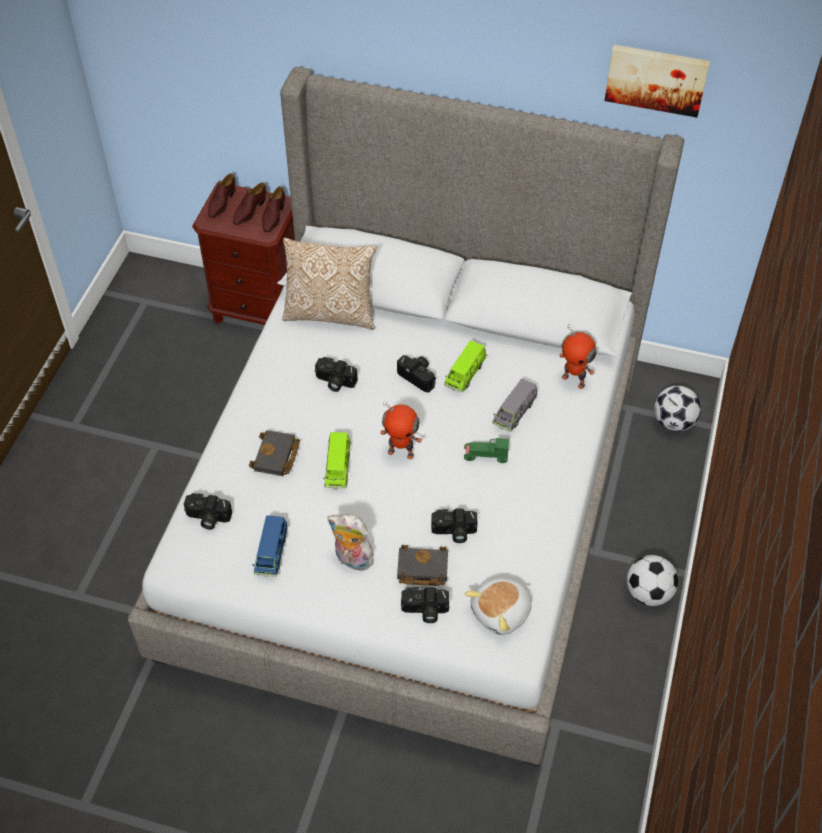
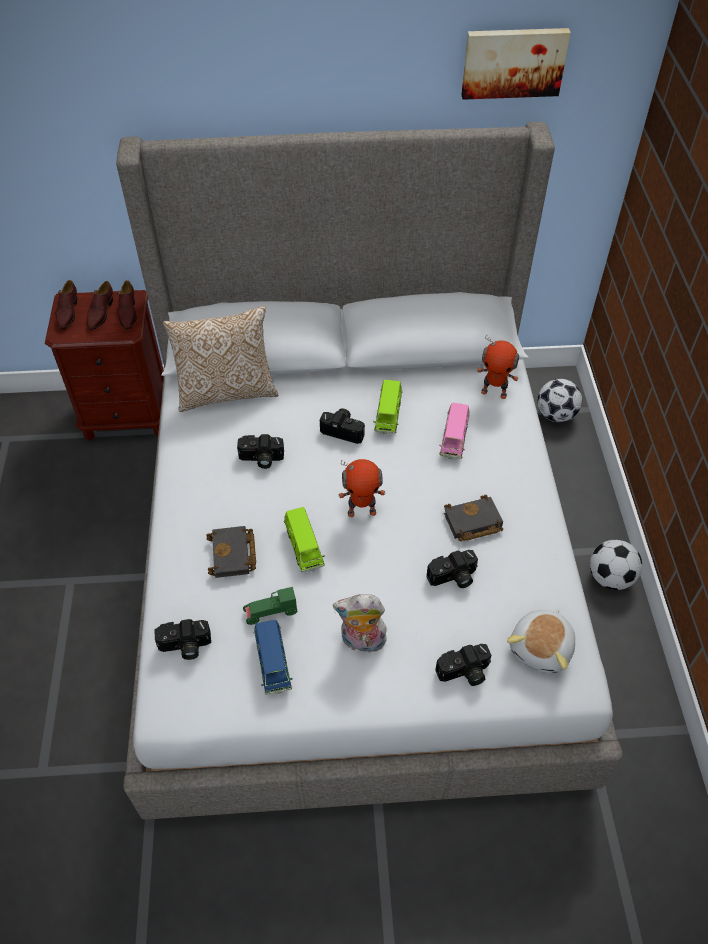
camera: 20 degrees left, 0 degrees up
black book [397,545,448,586] -> black book moved to [444,495,503,542]
green toy car [464,438,509,463] -> green toy car moved to [243,587,297,625]
grey toy car [492,379,538,432] -> pink toy car [439,403,470,459]

